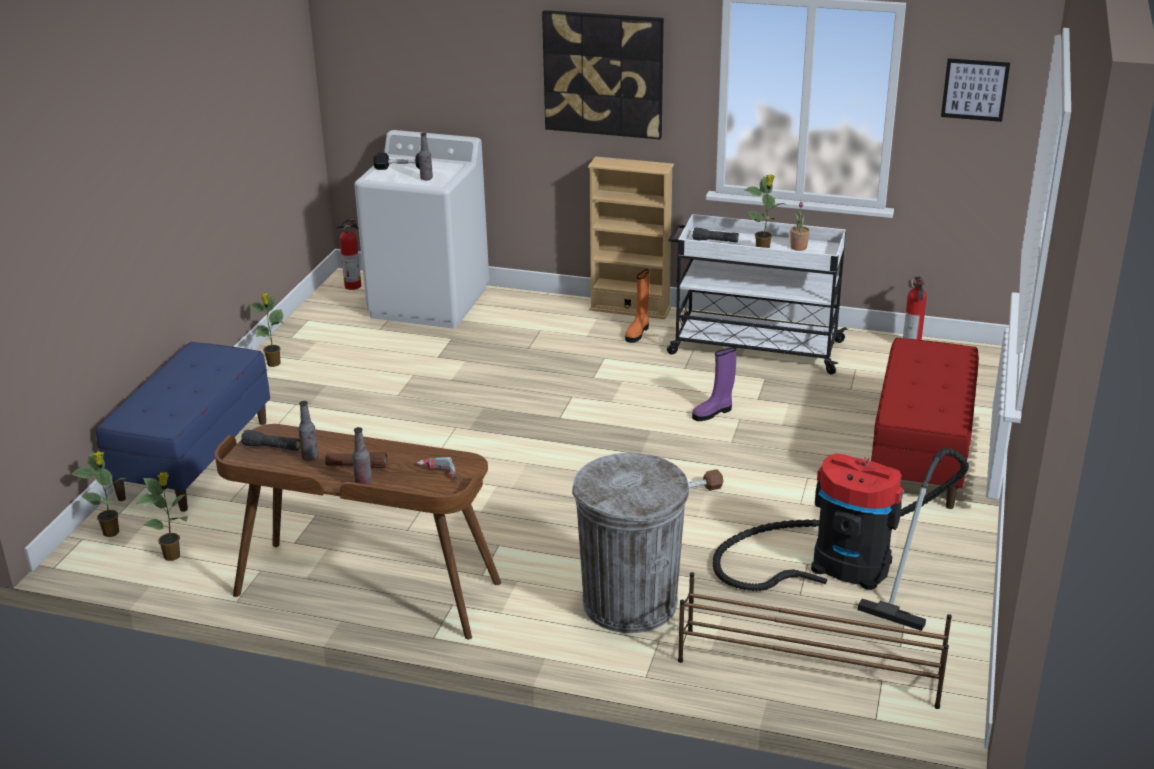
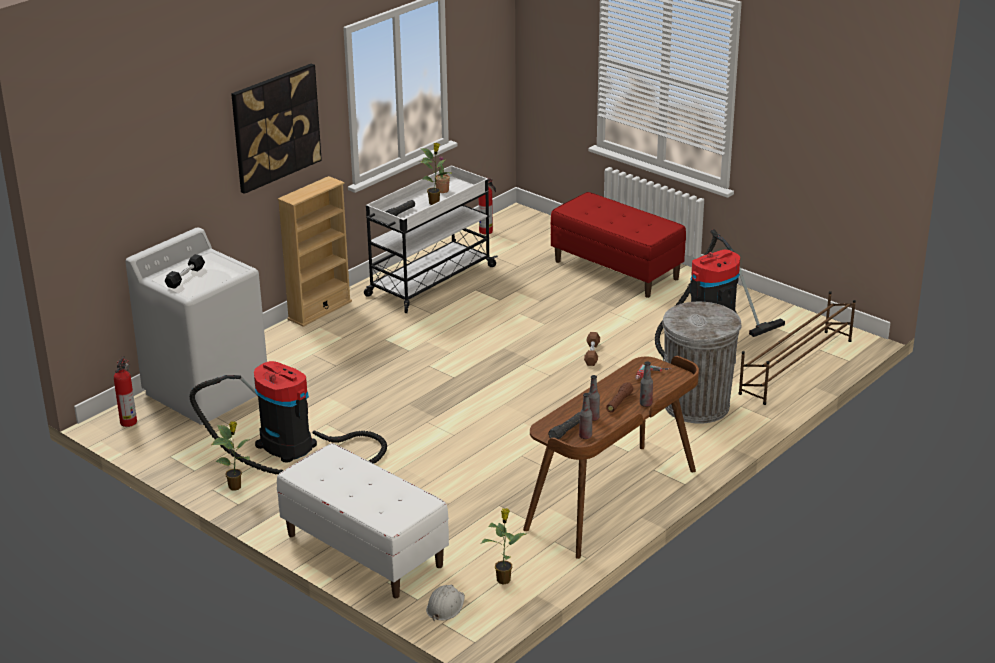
camera: 65 degrees left, 0 degrees up
potted plant [70,451,126,537] -> white hard hat [426,585,465,622]
blue bench [96,342,270,512] -> white bench [277,443,449,598]
bottle [419,133,433,180] -> bottle moved to [579,393,592,439]
orange boot [625,269,649,343] -> none
purple boot [692,347,736,421] -> none
picture [941,58,1010,122] -> none
none -> vacuum cleaner [190,361,387,474]

